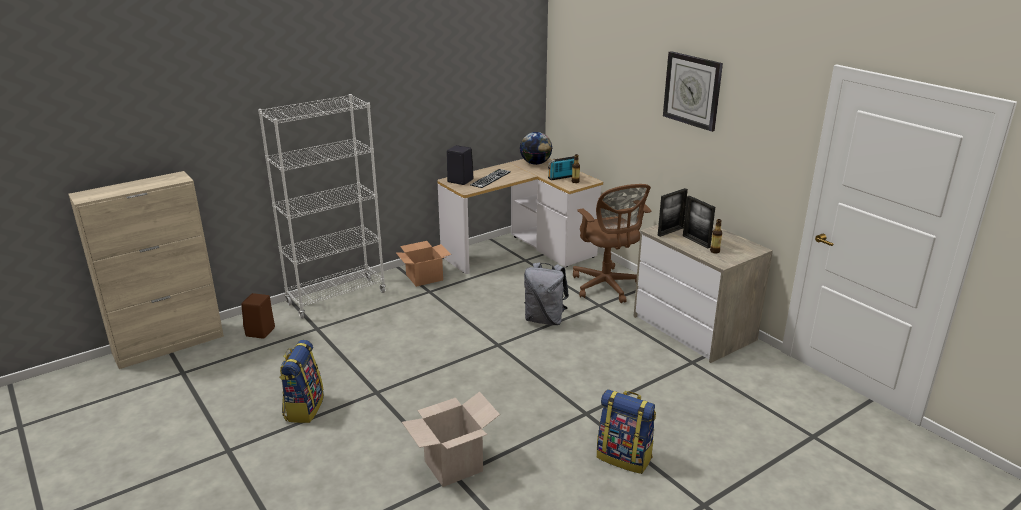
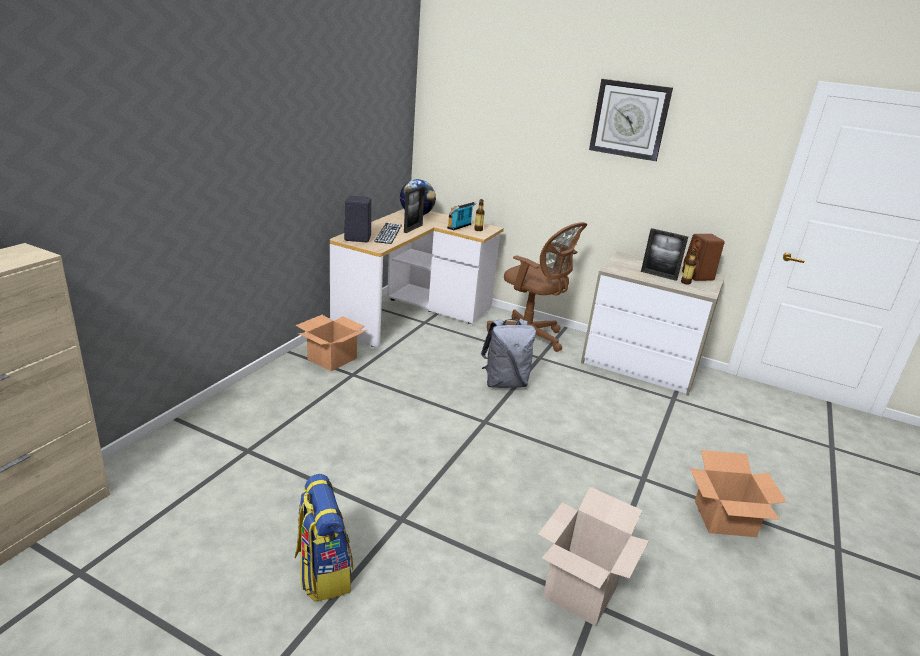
camera: 30 degrees left, 0 degrees up
brown speaker [241,293,275,339] -> brown speaker moved to [682,234,725,281]
white bookcase [258,94,386,319] -> none
backpack [597,389,656,474] -> cardboard box [690,450,787,537]
picture frame [658,188,688,237] -> picture frame moved to [404,186,425,233]

